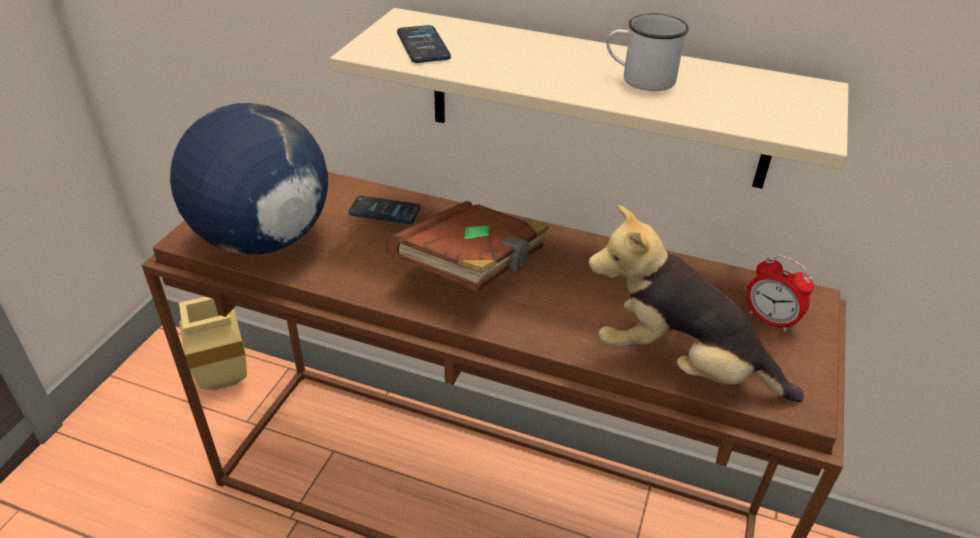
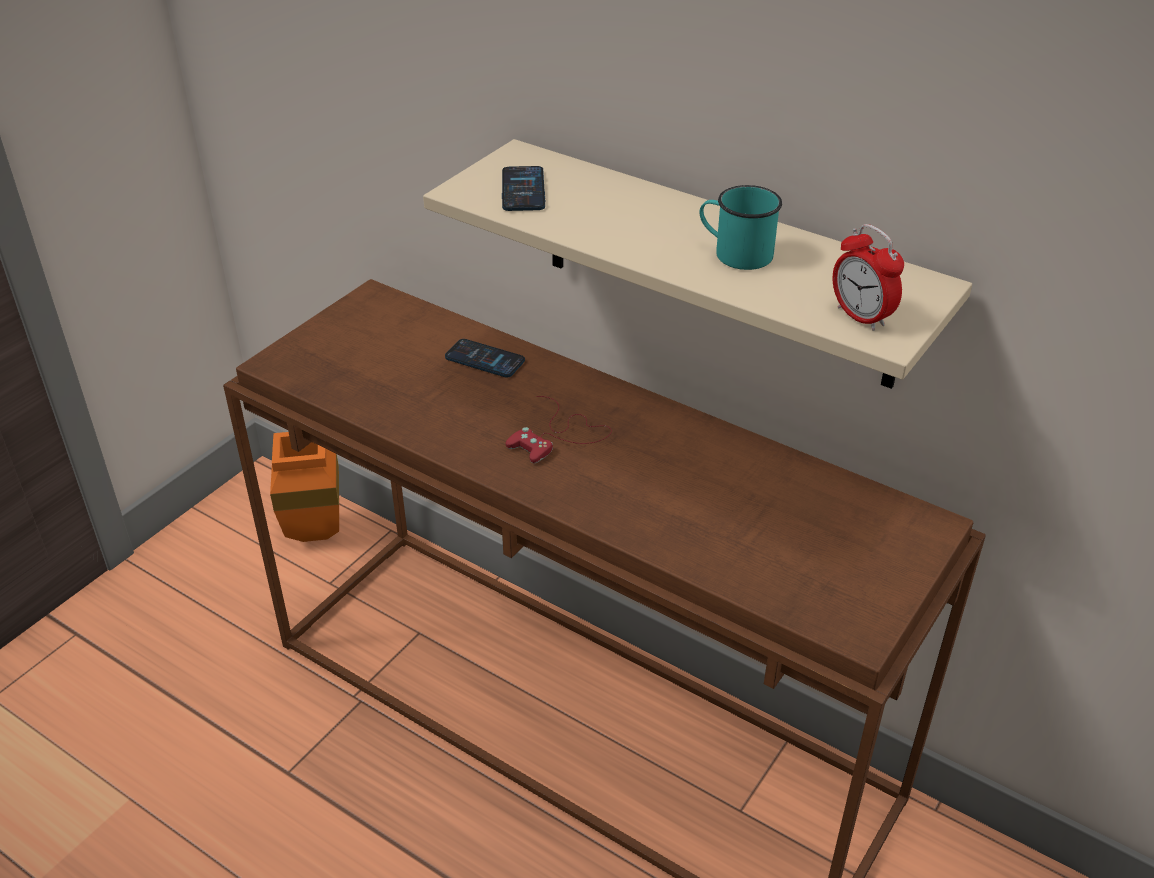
camera: 15 degrees right, 0 degrees up
globe [170,103,328,254] -> none
beige vase [179,297,247,390] -> orange vase [270,432,339,542]
brown book [387,201,549,292] -> red game controller [505,396,612,463]
plush toy [588,205,804,402] -> none
white mug [607,14,689,91] -> turquoise mug [699,185,782,270]
alarm clock [746,255,814,332] -> alarm clock moved to [833,224,904,331]

